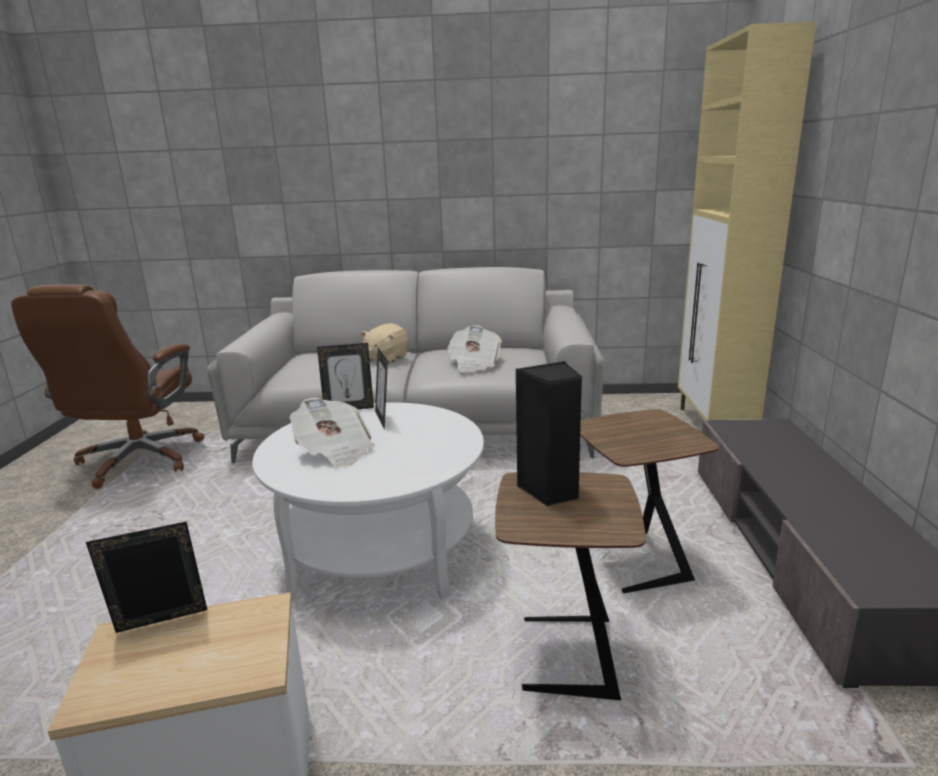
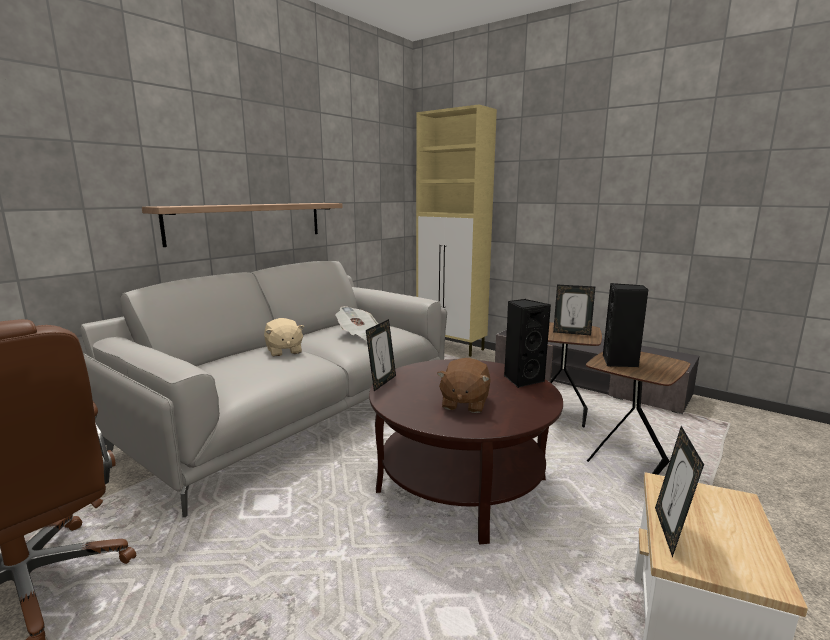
camera: 55 degrees left, 5 degrees down
white coffee table [252,402,484,600] -> brown coffee table [369,359,563,544]
newspaper [290,398,375,468] -> brown plush toy [437,358,490,413]
picture frame [375,348,388,430] -> picture frame moved to [553,284,595,335]
none -> shelf [142,203,343,247]
none -> black speaker [504,299,551,388]

